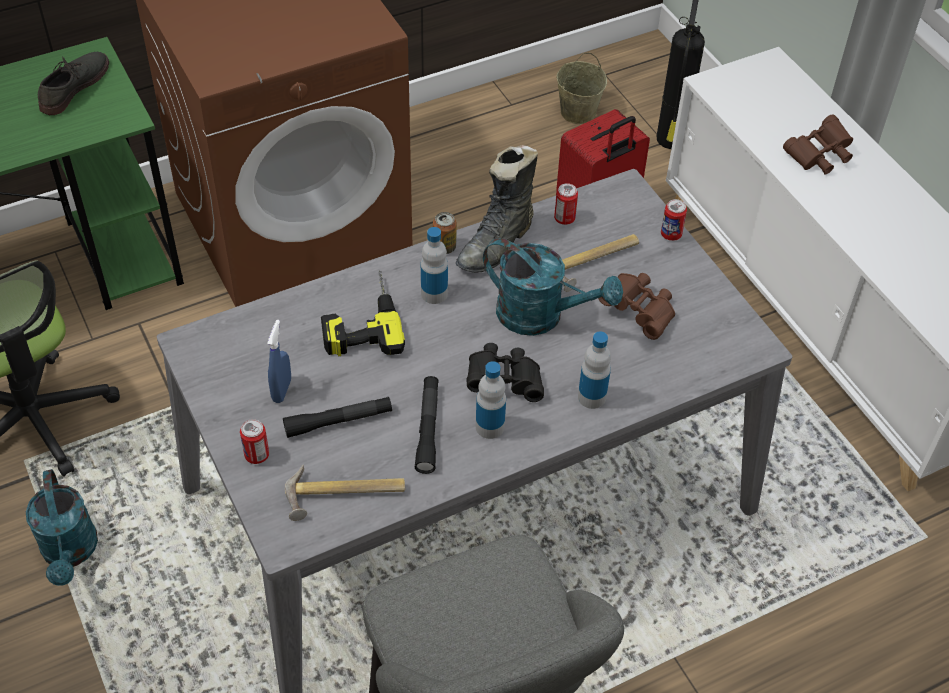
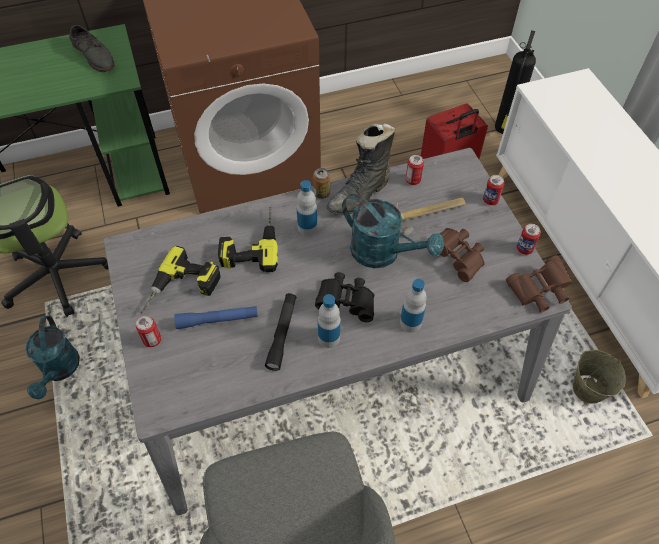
camera: 10 degrees right, 5 degrees up
grey shoe [38,52,109,115] -> grey shoe turned 105 degrees clockwise [69,25,115,72]
blue spray bottle [267,320,291,403] -> power drill [140,246,220,314]
black flashlight [283,397,392,438] -> blue flashlight [174,306,258,329]
hammer [285,465,405,521] -> none
beige bucket [556,53,607,124] -> beige bucket moved to [573,350,626,404]
brown binoculars [783,115,853,174] -> brown binoculars moved to [506,255,572,313]
none -> can [517,224,541,255]

